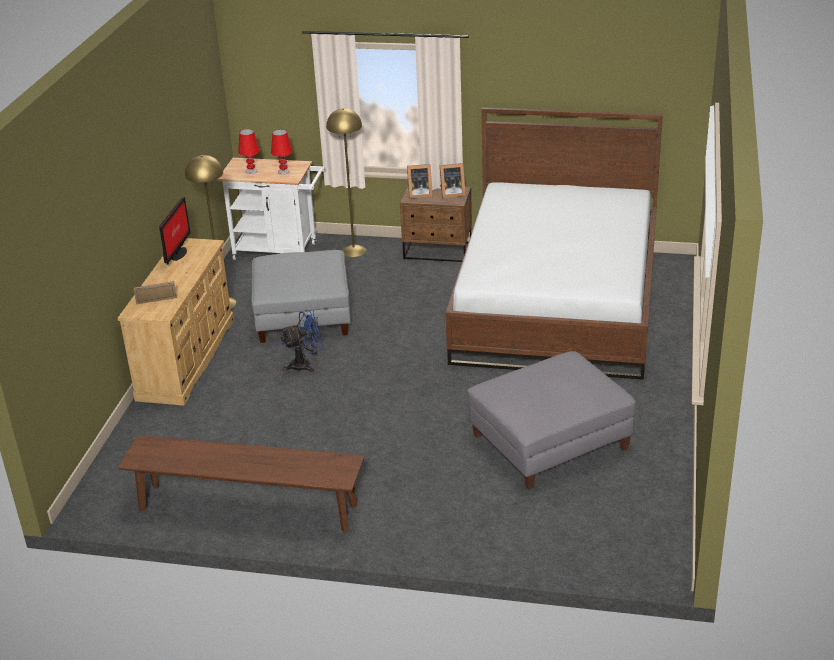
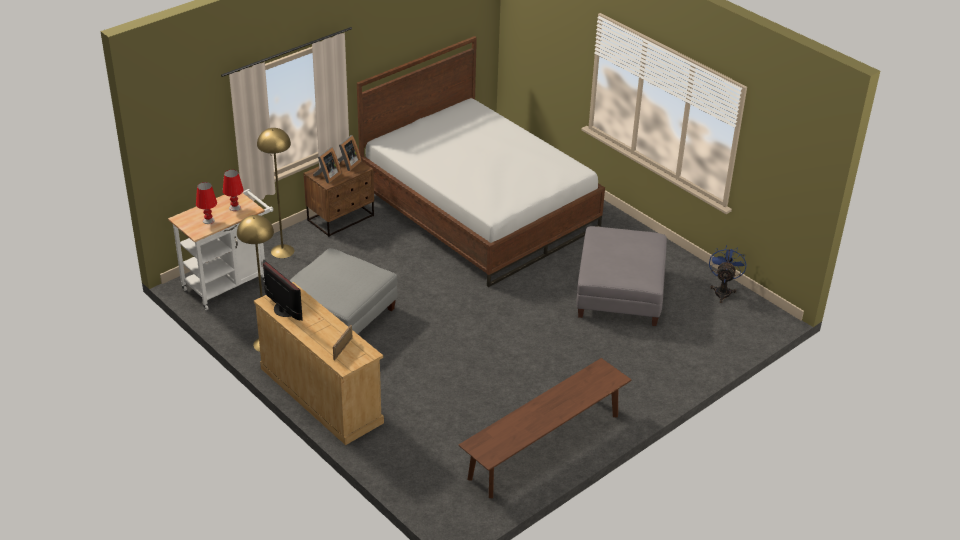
camera: 55 degrees left, 5 degrees up
blue fan [281,310,324,372] -> blue fan moved to [709,245,747,303]

